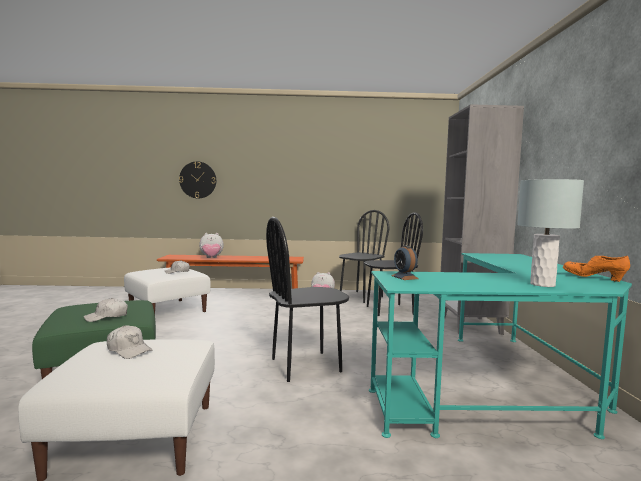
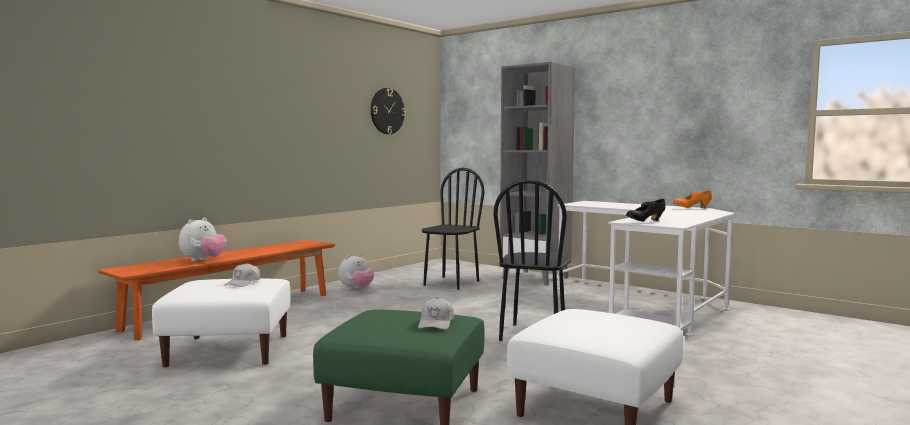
camera: 50 degrees left, 0 degrees up
white cap [107,325,152,359] -> none
wall clock [179,161,216,198] -> wall clock moved to [371,88,406,134]
black chair [339,210,389,303] -> none
turquoise desk [369,253,632,439] -> white desk [557,201,735,336]
alarm clock [391,245,419,280] -> black shoe [626,199,666,222]
grey table lamp [517,179,584,287] -> none

